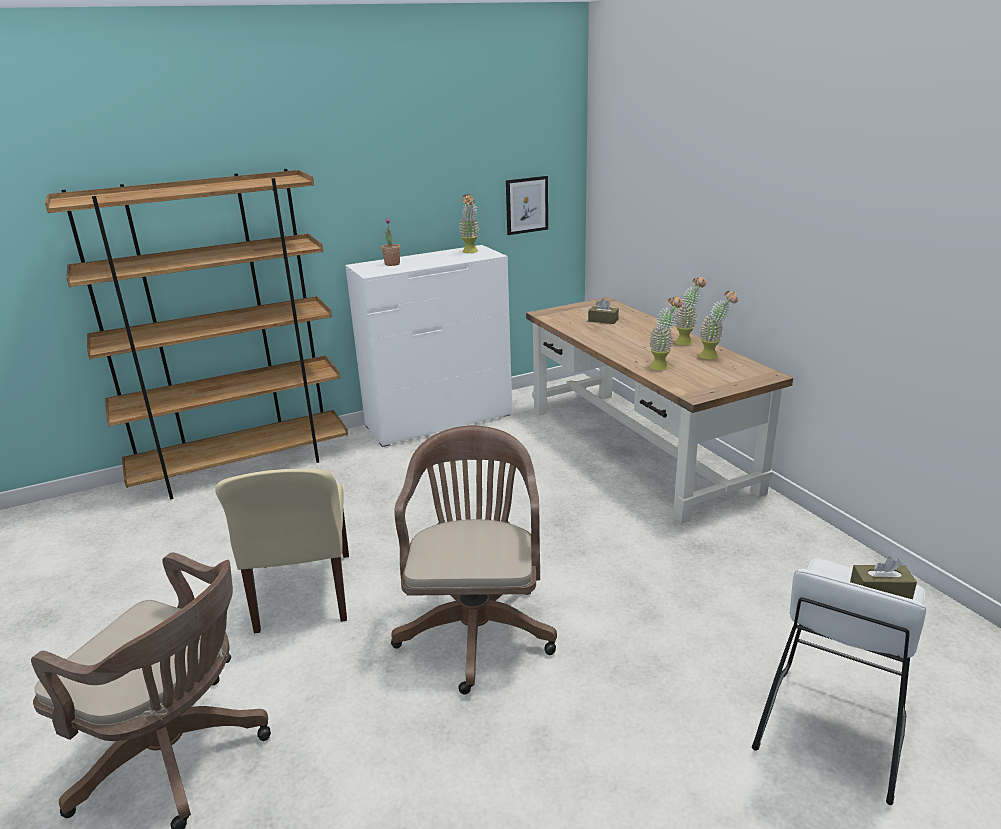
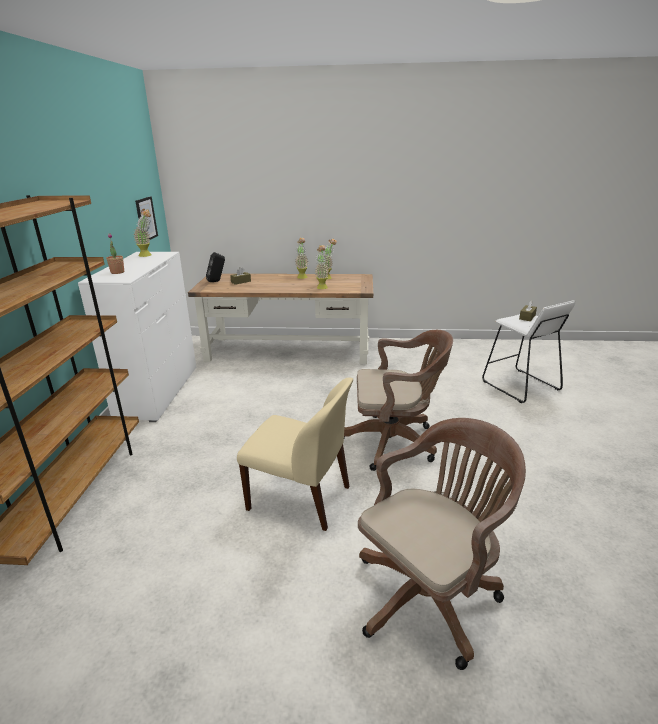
camera: 60 degrees left, 0 degrees up
brown office chair [391,426,557,695] -> brown office chair turned 150 degrees clockwise [344,330,453,471]
none -> black speaker [206,252,225,282]

